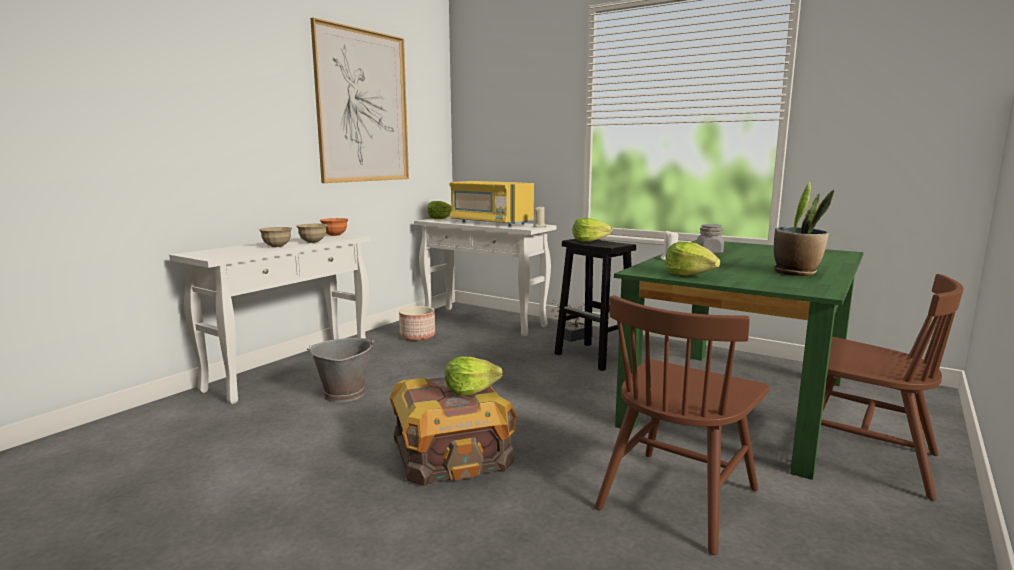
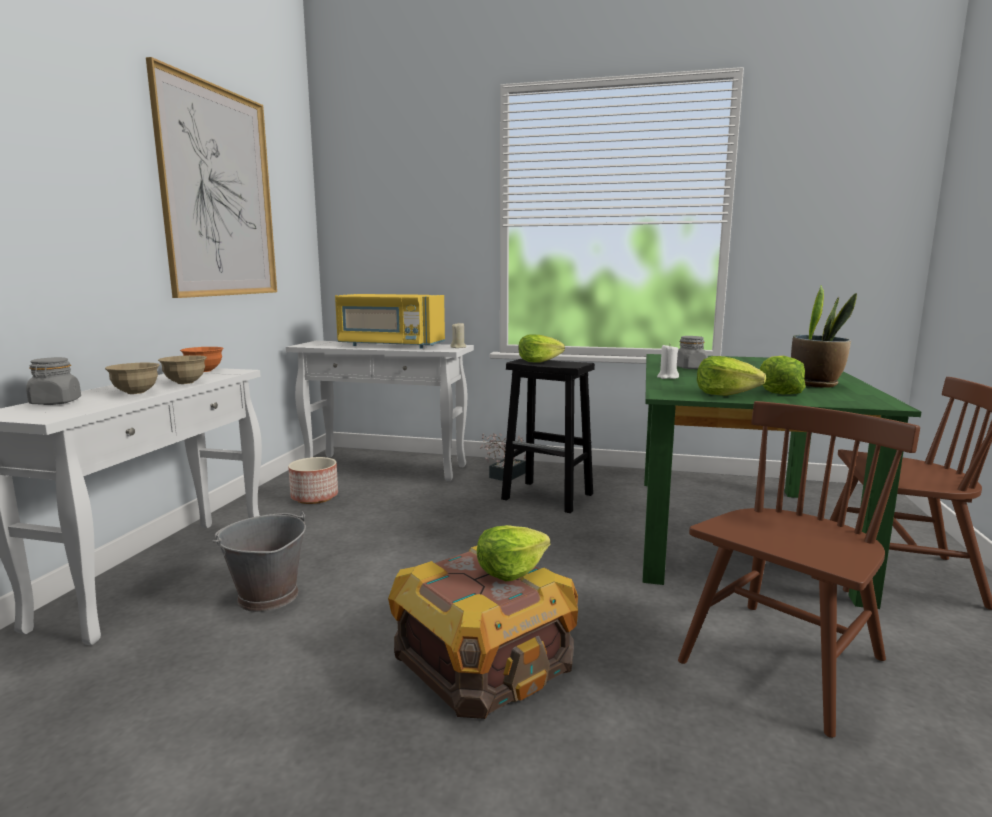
camera: 20 degrees left, 0 degrees up
lettuce [427,201,451,219] -> lettuce moved to [760,356,806,394]
brown chair [595,295,770,555] -> brown chair turned 150 degrees counterclockwise [678,401,920,738]
none -> grey jar [26,357,81,405]

